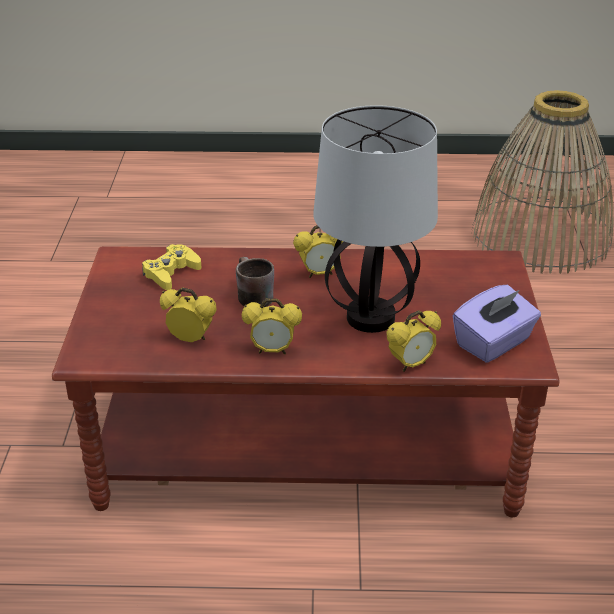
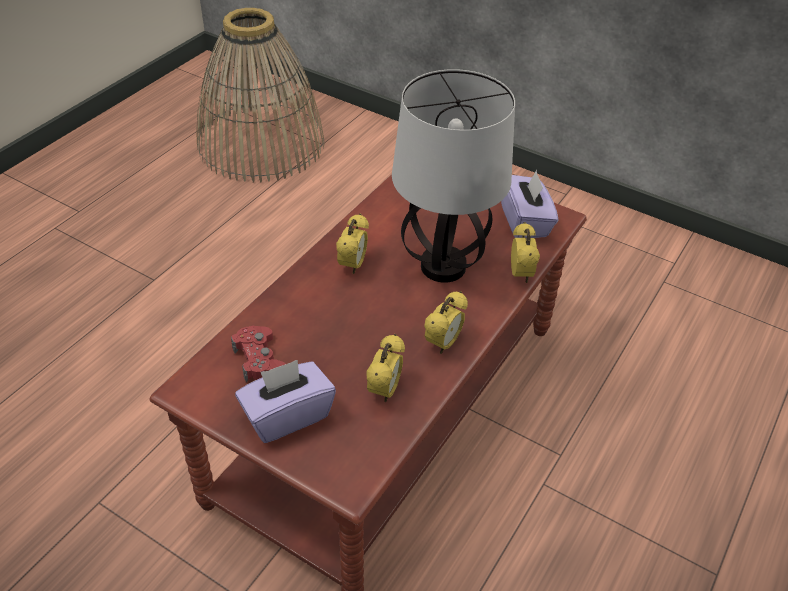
camera: 60 degrees left, 10 degrees up
yellow game controller [142,244,201,290] -> red game controller [231,326,286,382]
alarm clock [160,287,217,342] -> alarm clock turned 150 degrees clockwise [366,334,405,402]
brown mug [236,257,274,307] -> none
none -> purple tissue box [235,360,336,443]

